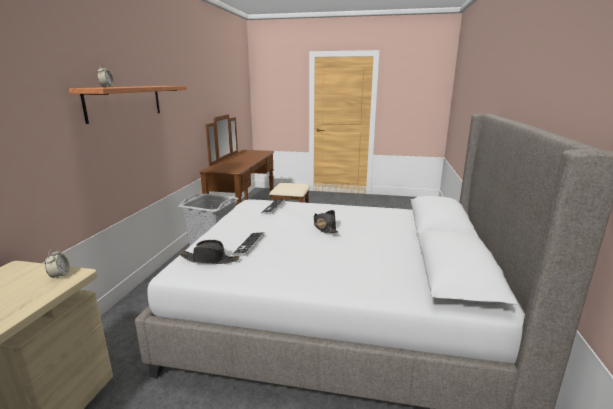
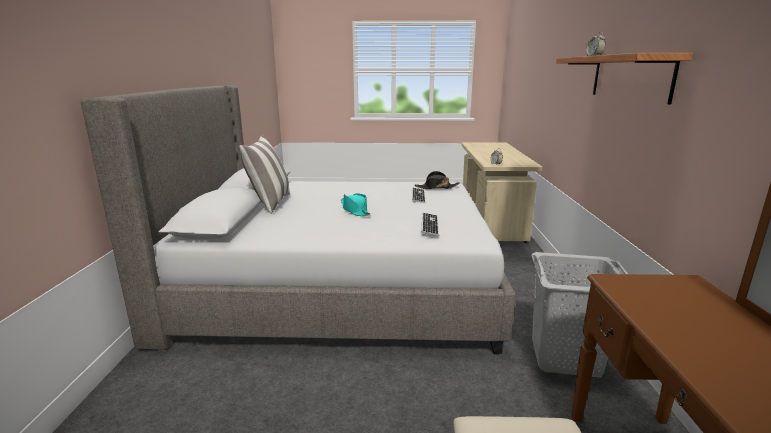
camera: 170 degrees right, 0 degrees up
black hat [314,210,338,233] -> turquoise hat [341,193,370,216]
none -> pillow [239,134,290,214]

